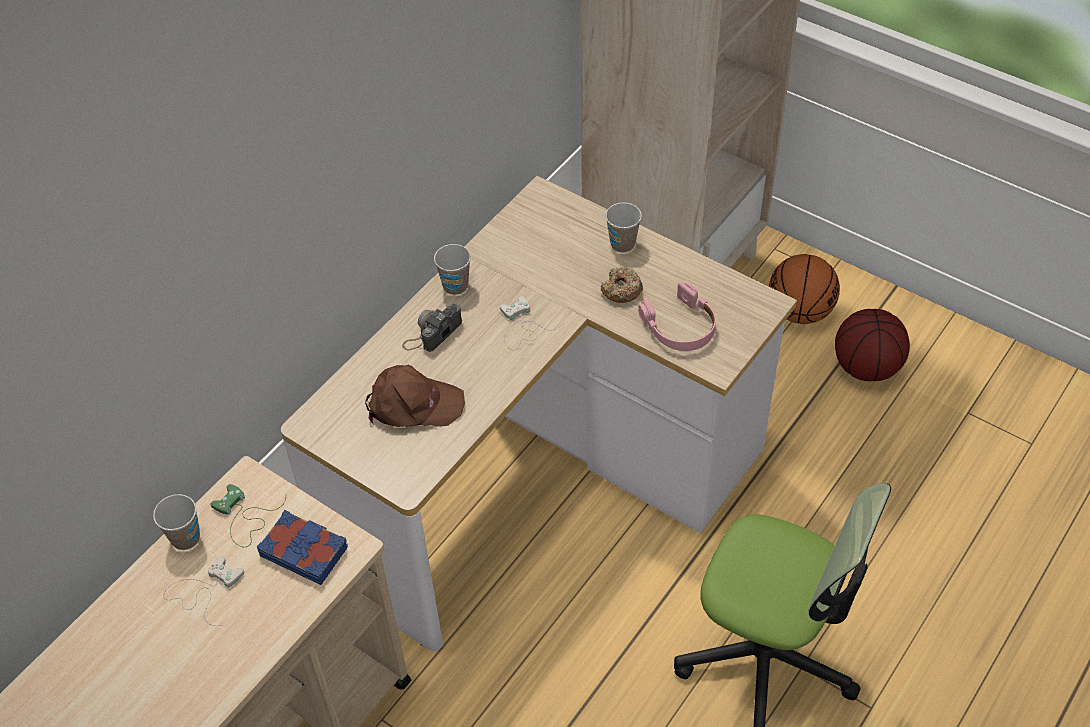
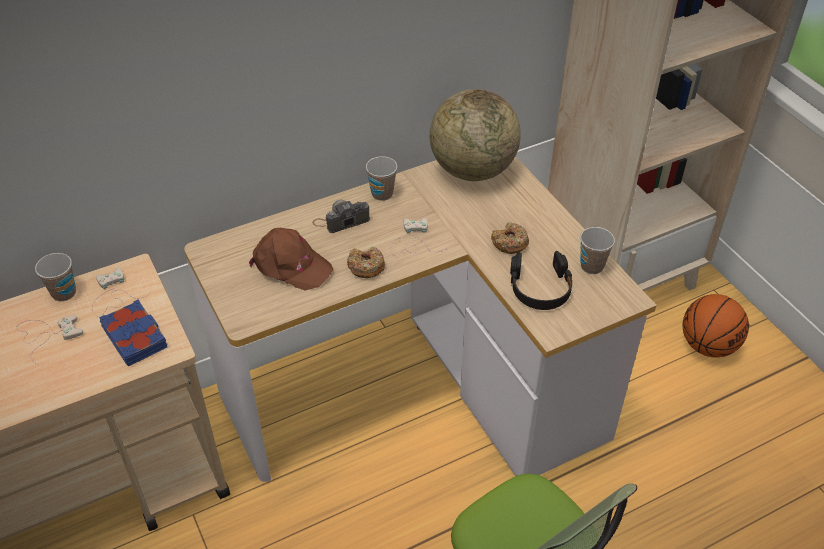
camera: 25 degrees right, 5 degrees down
green game controller [210,484,286,547] -> white game controller [92,268,152,316]
cup [605,202,642,253] -> cup moved to [580,227,615,274]
pink headphones [638,282,716,351] -> black headphones [510,251,572,310]
basketball [835,309,910,381] -> none
none -> donut [347,247,385,278]
none -> globe [430,89,521,181]

